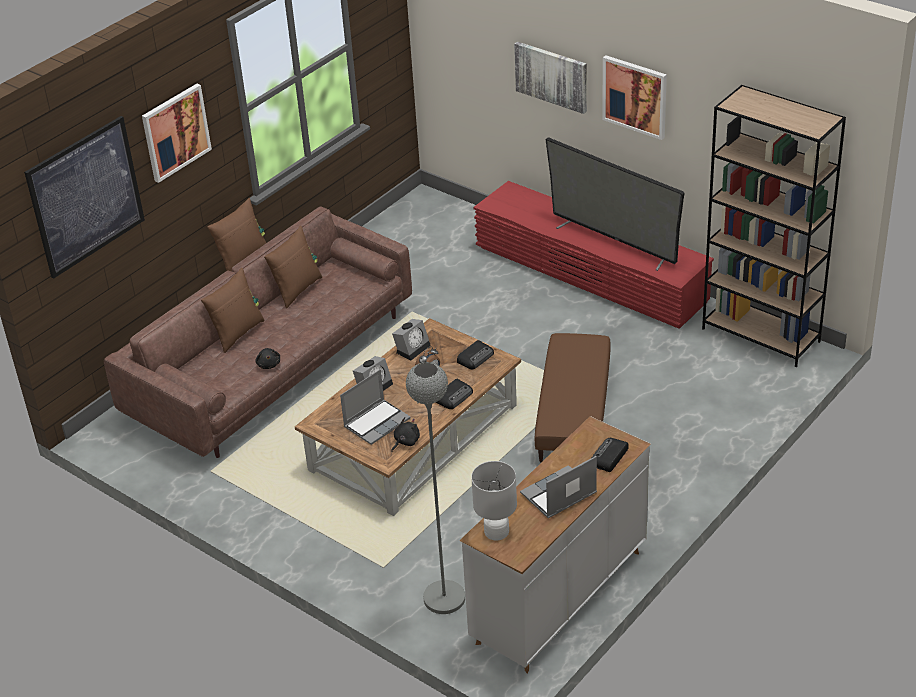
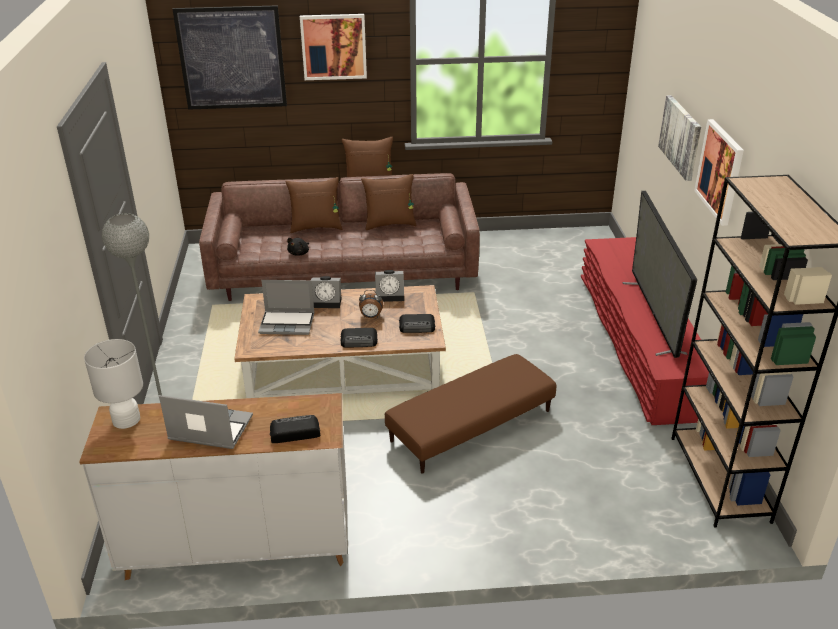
camera: 45 degrees right, 5 degrees down
black plush toy [391,417,420,452] -> none

